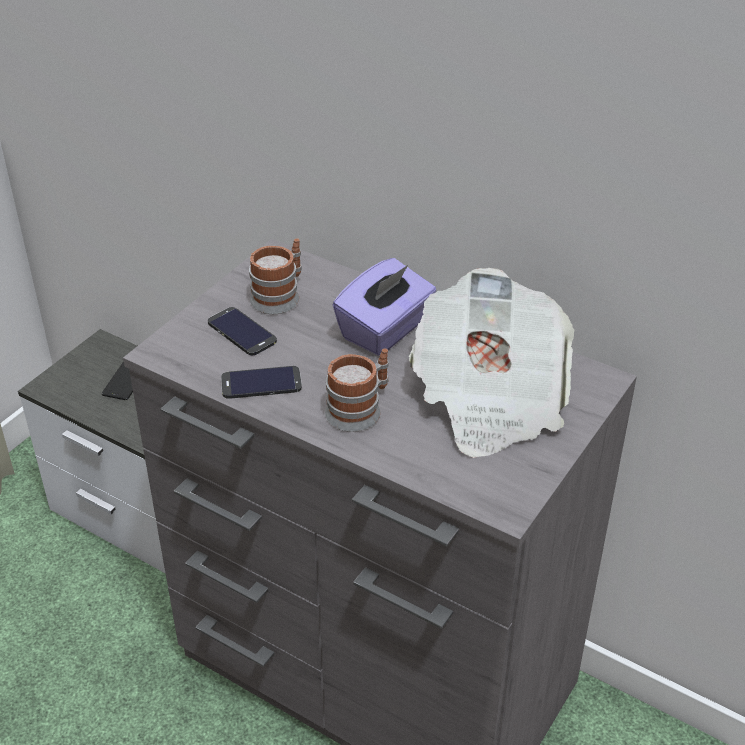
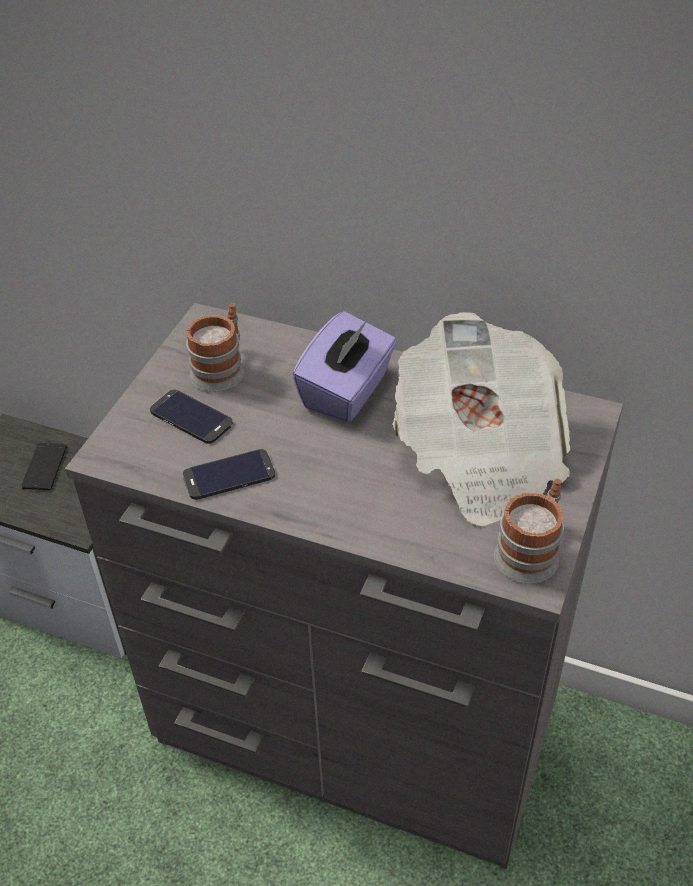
camera: 10 degrees left, 5 degrees up
mug [325,348,389,432] -> mug moved to [494,478,564,583]

